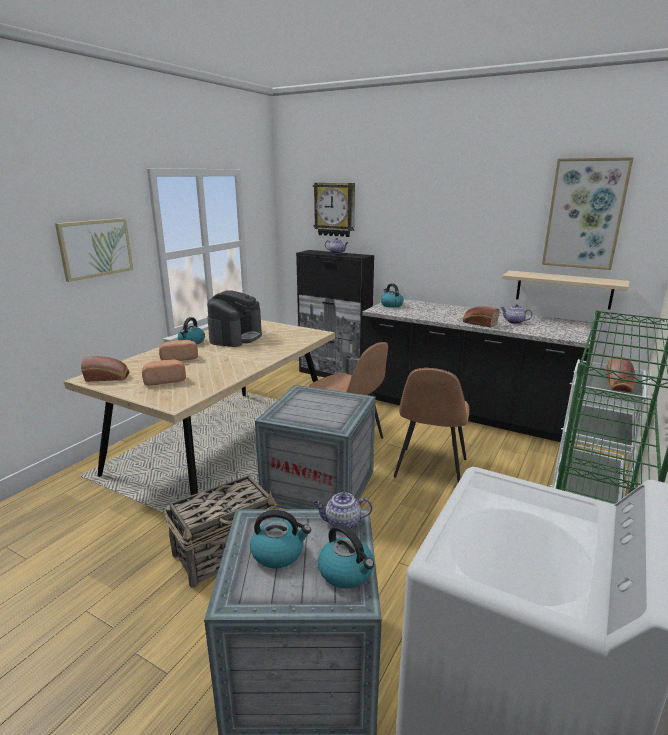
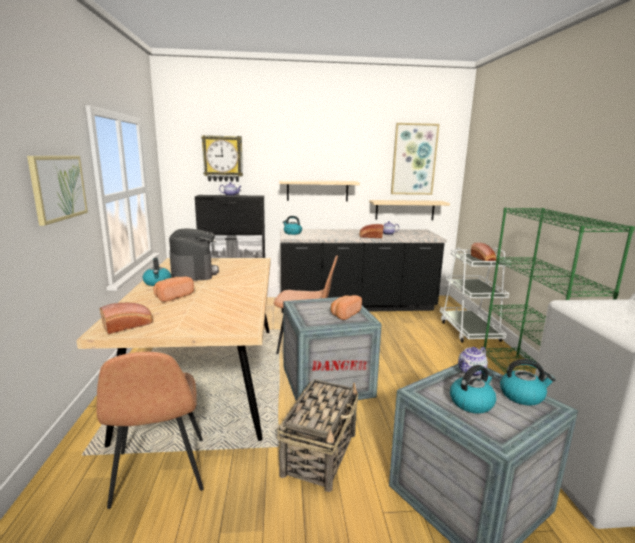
camera: 35 degrees left, 5 degrees down
bread [142,359,186,385] -> bread moved to [331,295,362,320]
brown chair [394,368,469,482] -> brown chair moved to [96,352,204,509]
none -> beige shelf [279,180,360,201]

